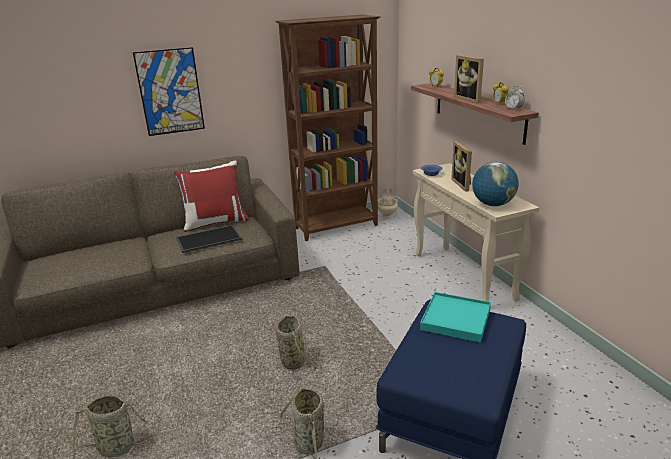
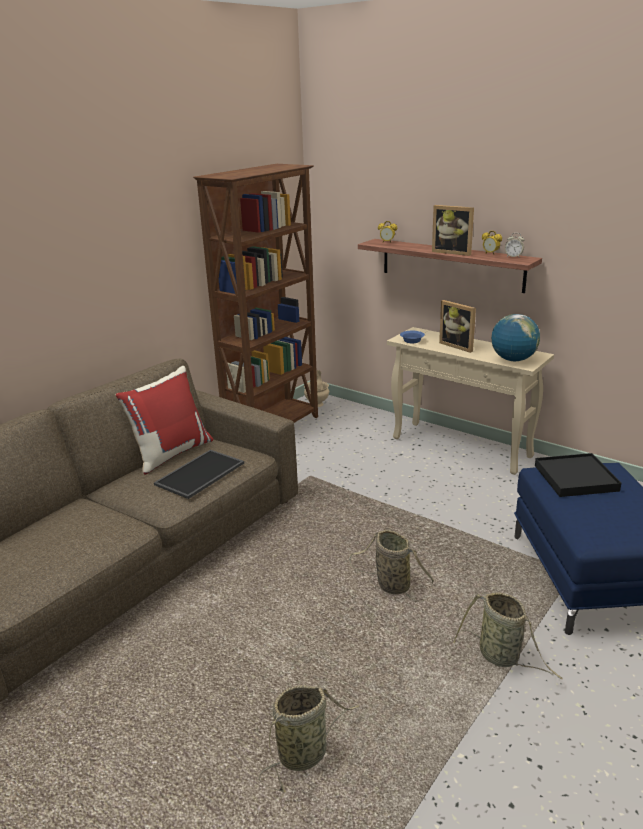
camera: 30 degrees left, 0 degrees up
picture [133,47,205,136] -> none
turquoise tray [420,292,491,343] -> black tray [535,453,621,497]

